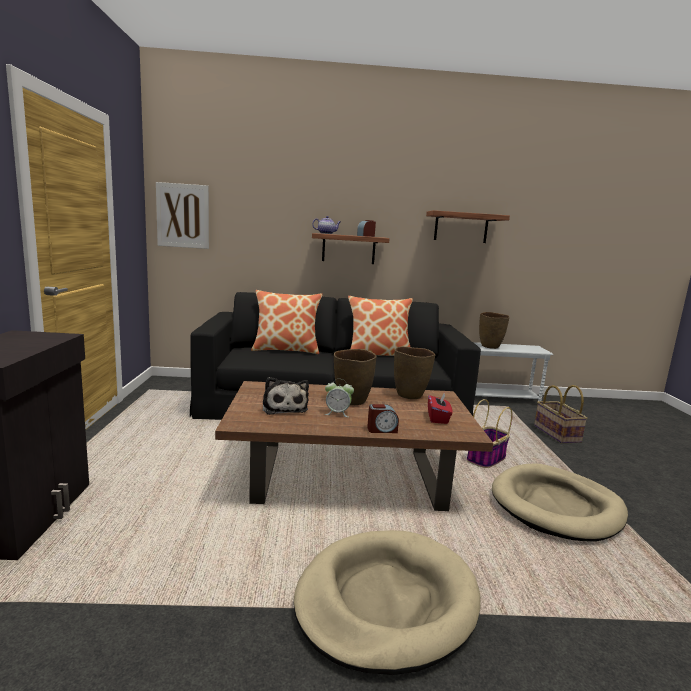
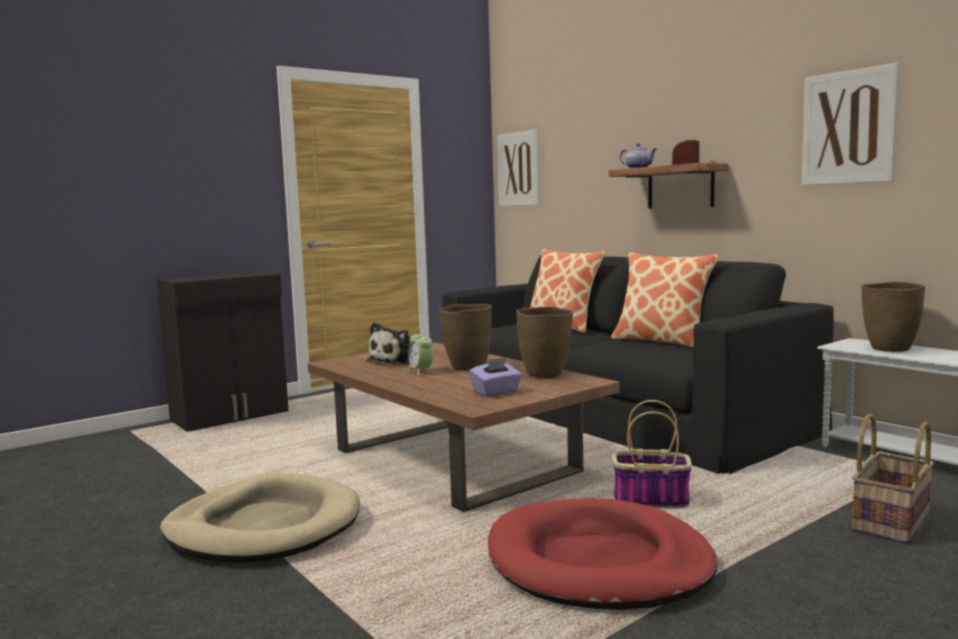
camera: 55 degrees right, 5 degrees down
alarm clock [367,404,399,433] -> none
shelf [426,210,510,243] -> picture [802,63,899,185]
red tissue box [428,393,452,424] -> purple tissue box [469,357,522,397]
beige dog bed [492,463,628,541] -> red dog bed [488,498,717,610]

